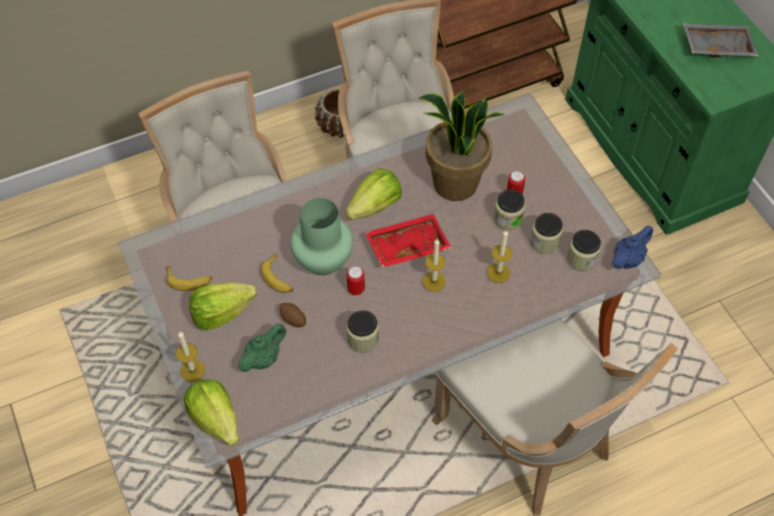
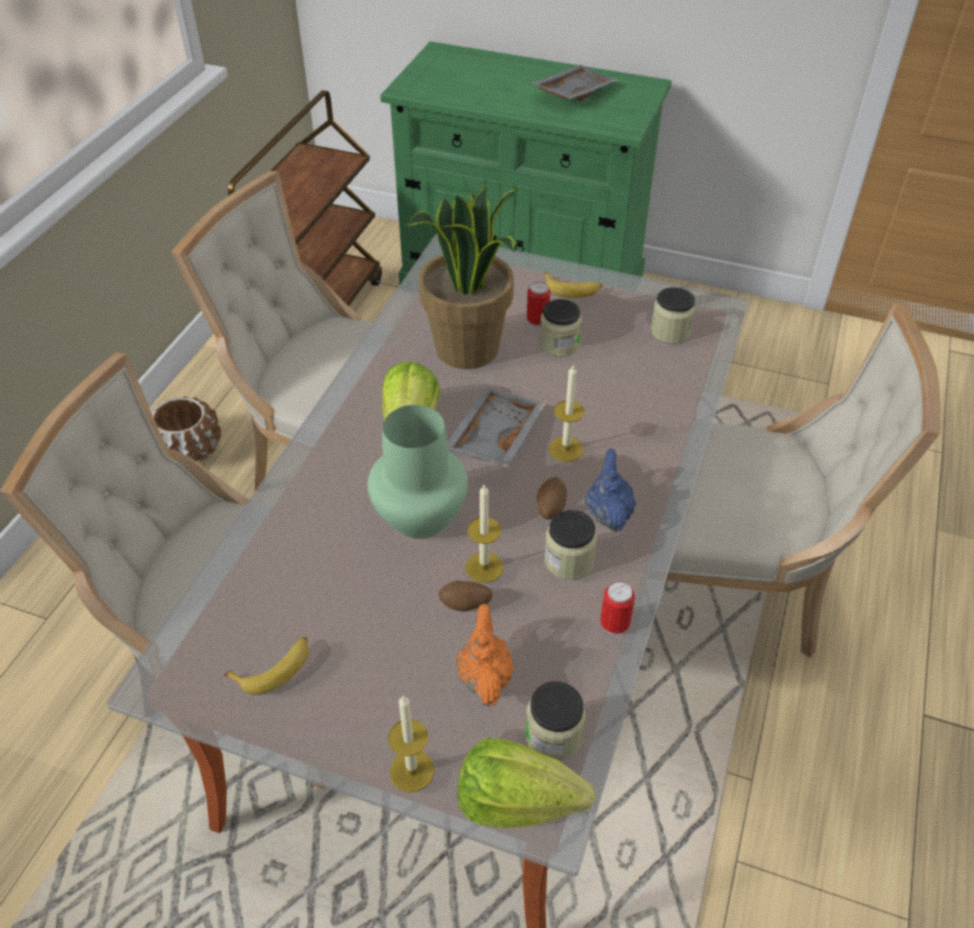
camera: 45 degrees left, 10 degrees down
lettuce [189,282,257,331] -> none
green teapot [238,324,286,372] -> orange teapot [456,603,514,707]
banana [261,253,293,293] -> banana moved to [544,272,603,298]
can [347,266,365,295] -> can moved to [600,582,635,635]
red tray [365,214,451,268] -> grey tray [447,386,546,467]
candle [487,230,512,283] -> candle moved to [465,485,504,583]
jar [530,213,563,254] -> jar moved to [525,681,586,761]
blue teapot [612,226,653,269] -> blue teapot moved to [585,449,636,532]
none -> potato [537,477,567,520]

